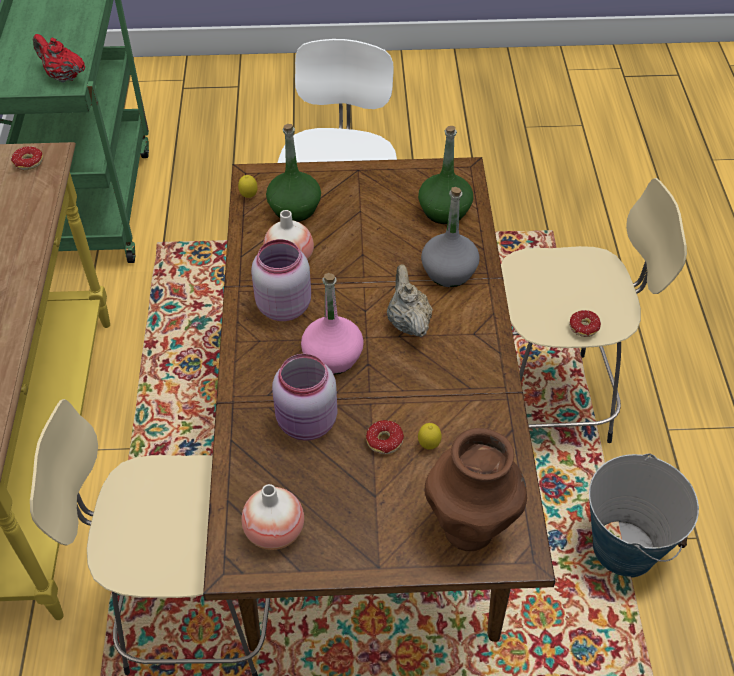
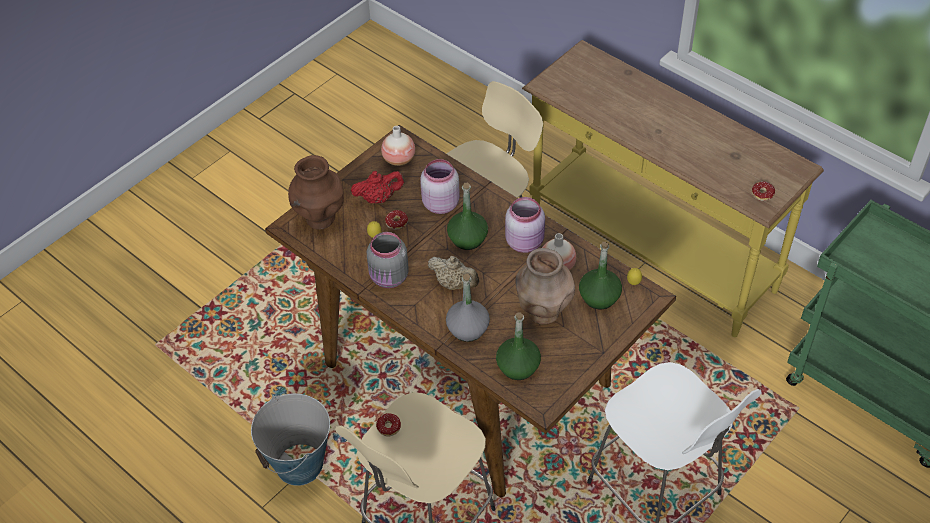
camera: 135 degrees right, 0 degrees up
red teapot [33,34,85,83] -> red teapot moved to [351,171,404,203]
pink bottle [301,273,364,375] -> green bottle [447,183,488,250]
none -> grey jar [367,232,409,288]
none -> brown vase [515,248,575,324]

